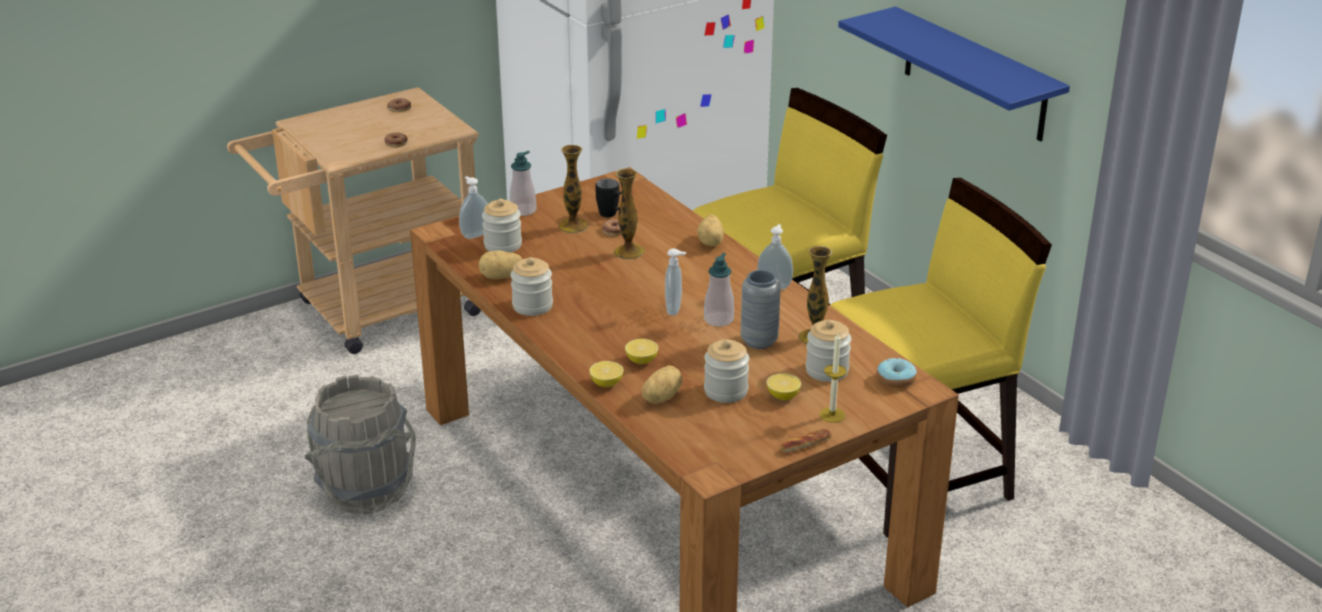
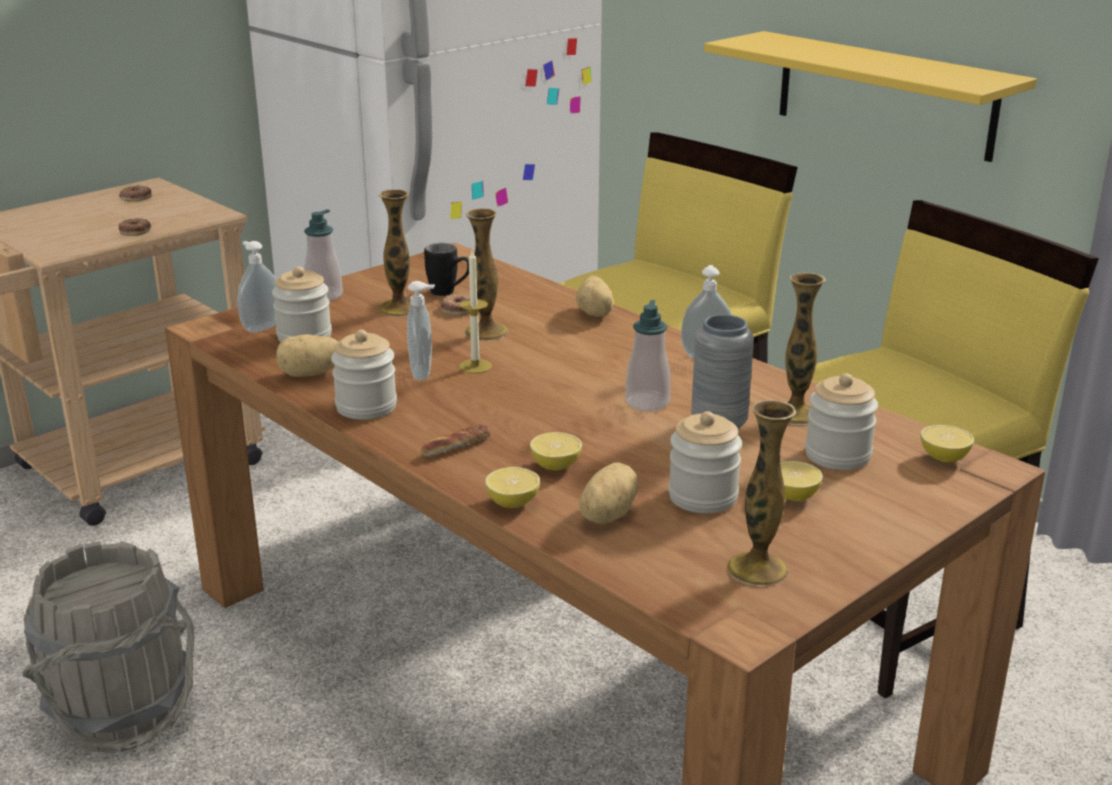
camera: 10 degrees left, 5 degrees down
soap dispenser [665,248,686,316] -> soap dispenser moved to [407,281,435,380]
bread [781,429,831,452] -> bread moved to [421,425,491,457]
candle [819,333,847,423] -> candle moved to [459,251,492,374]
blue shelf [838,7,1070,141] -> yellow shelf [704,31,1037,162]
donut [877,358,917,388] -> lemon [921,425,974,462]
none -> vase [727,400,797,586]

